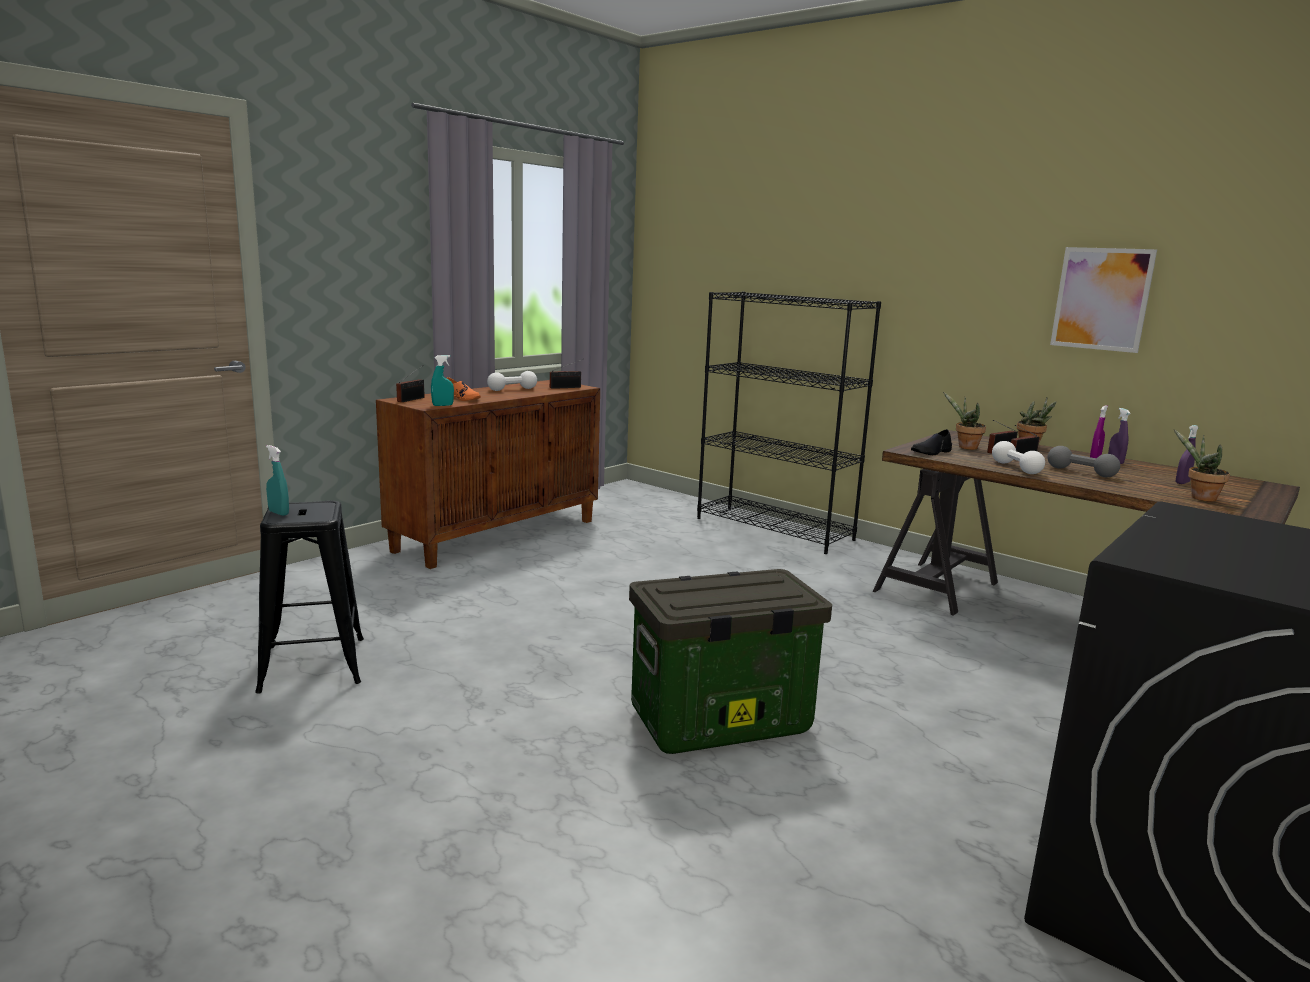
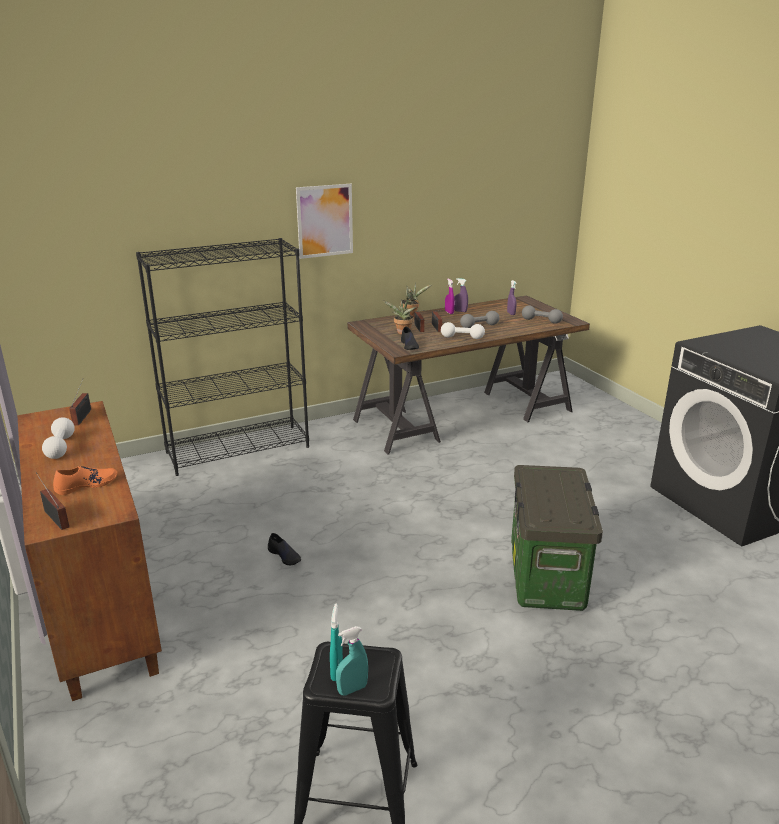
camera: 65 degrees left, 10 degrees up
turquoise spray bottle [431,355,454,406] -> turquoise spray bottle moved to [330,604,343,681]
picture [1050,247,1157,353] -> picture moved to [296,184,353,259]
potted plant [1174,429,1230,502] -> grey dumbbell [522,306,563,324]
none -> black shoe [268,533,301,565]

